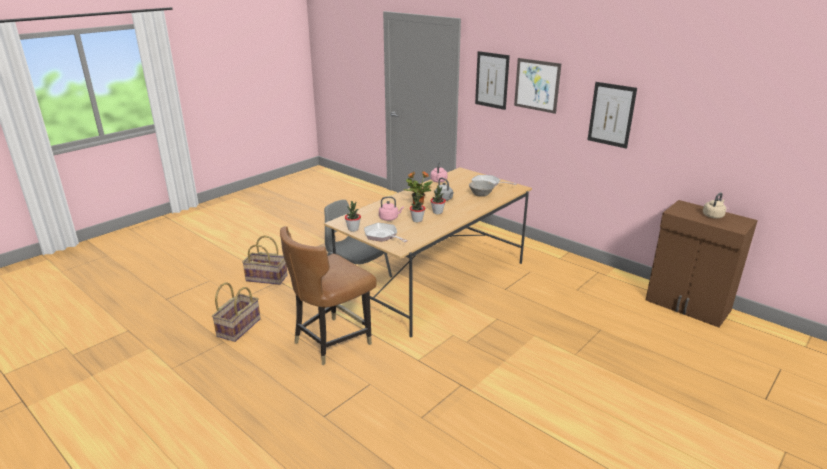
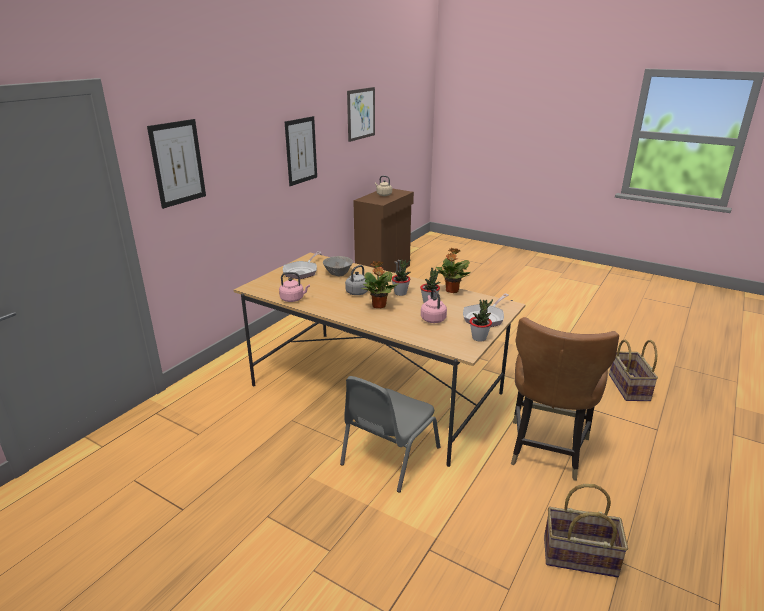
camera: 100 degrees left, 0 degrees up
basket [242,235,288,285] -> basket moved to [609,340,658,401]
brown chair [280,226,377,365] -> brown chair turned 75 degrees clockwise [511,317,619,481]
picture [514,58,561,114] -> picture moved to [347,87,375,142]
none -> potted plant [435,248,471,293]

